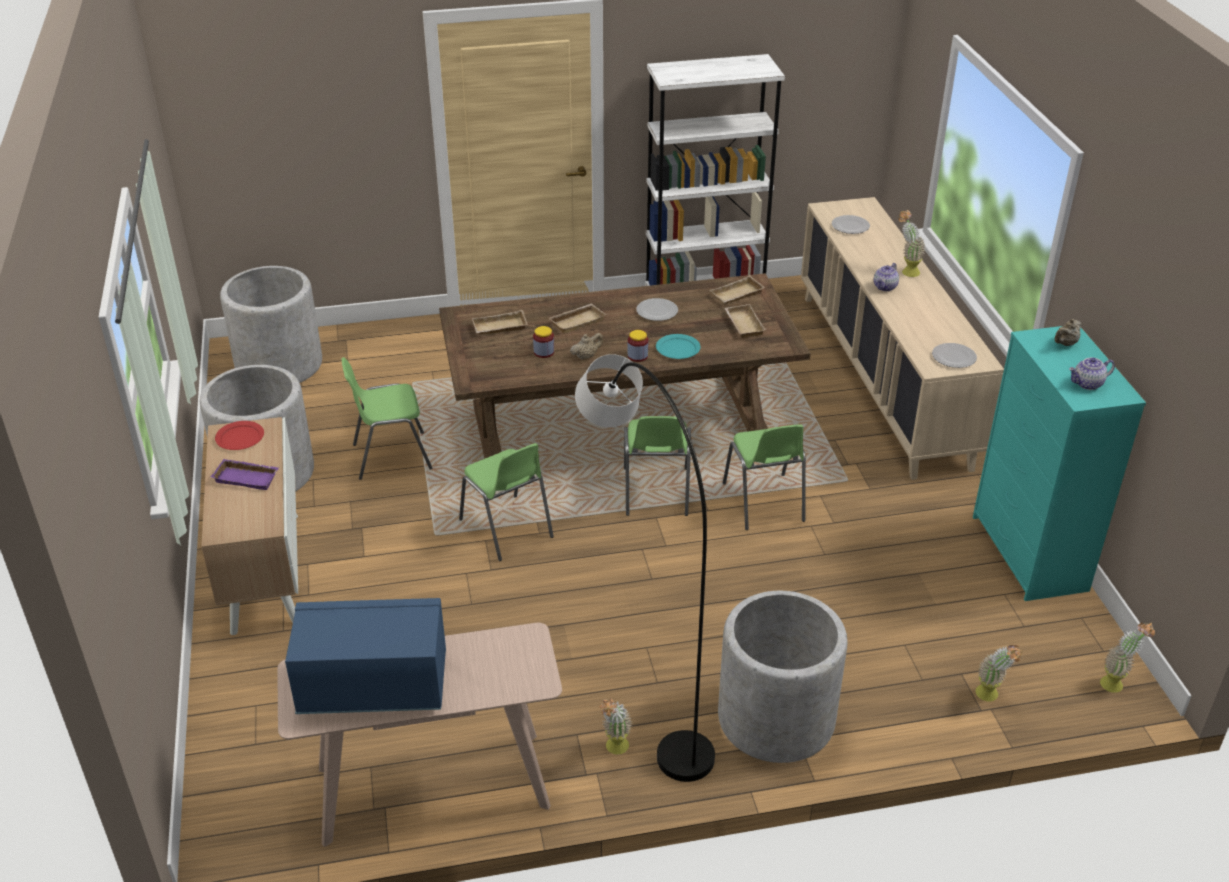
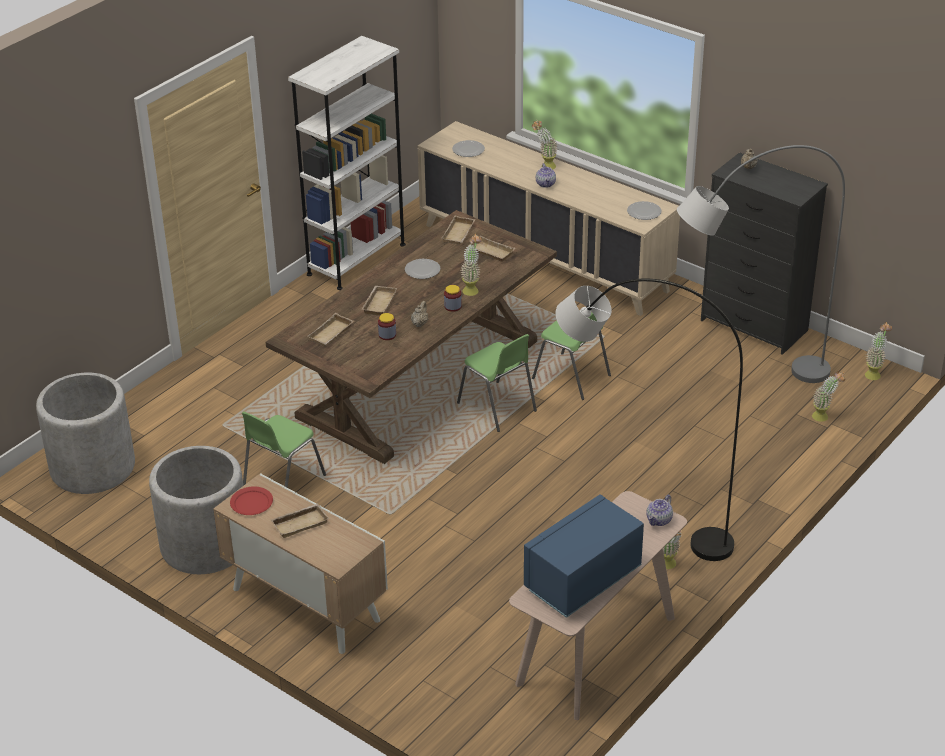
camera: 40 degrees left, 0 degrees up
purple tray [211,459,279,490] -> beige tray [271,504,329,538]
green chair [459,443,554,561] -> none
turquoise plate [656,334,701,359] -> potted plant [460,234,482,296]
grey planter [718,591,847,763] -> none
turquoise dresser [973,326,1146,601] -> black dresser [701,152,828,355]
teapot [1069,358,1115,390] -> teapot moved to [646,495,673,526]
none -> grey floor lamp [677,145,845,383]

